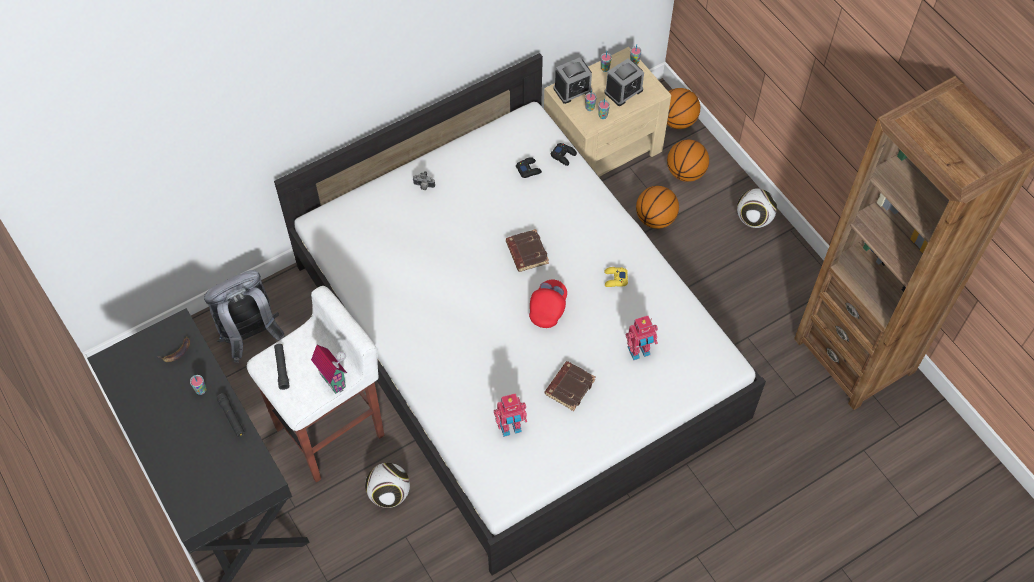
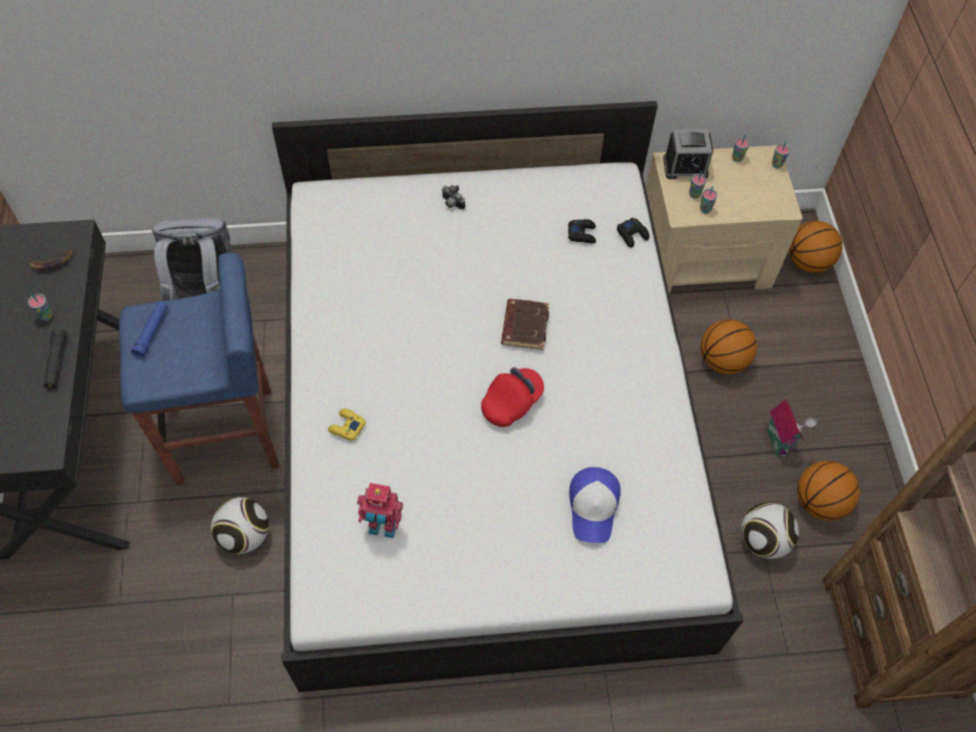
camera: 25 degrees right, 0 degrees up
white stool [247,286,385,482] -> blue stool [119,253,279,485]
black flashlight [274,344,290,390] -> blue flashlight [131,301,168,358]
toy house [311,345,347,394] -> toy house moved to [766,399,817,457]
brown book [544,361,595,411] -> none
alarm clock [604,58,644,106] -> none
yellow game controller [604,267,628,287] -> yellow game controller moved to [328,408,366,441]
toy robot [626,316,658,360] -> cap [569,467,621,543]
basketball [667,140,709,182] -> basketball moved to [797,461,860,521]
football [737,188,777,228] -> football moved to [741,502,799,559]

